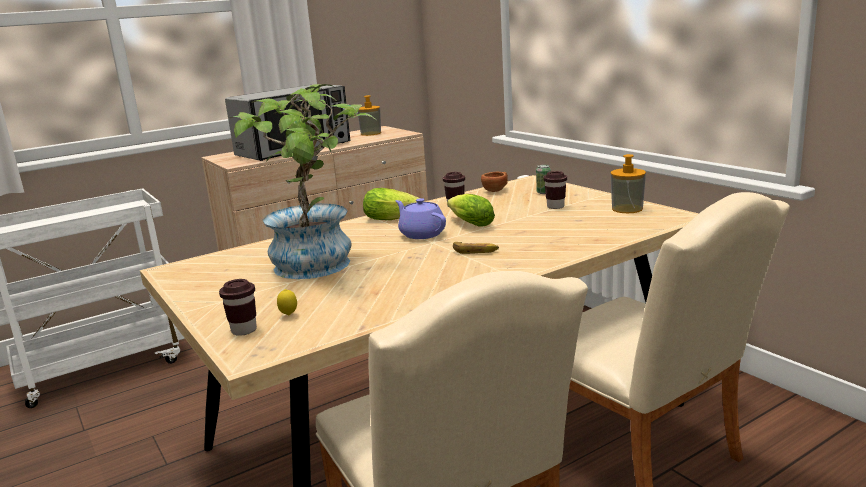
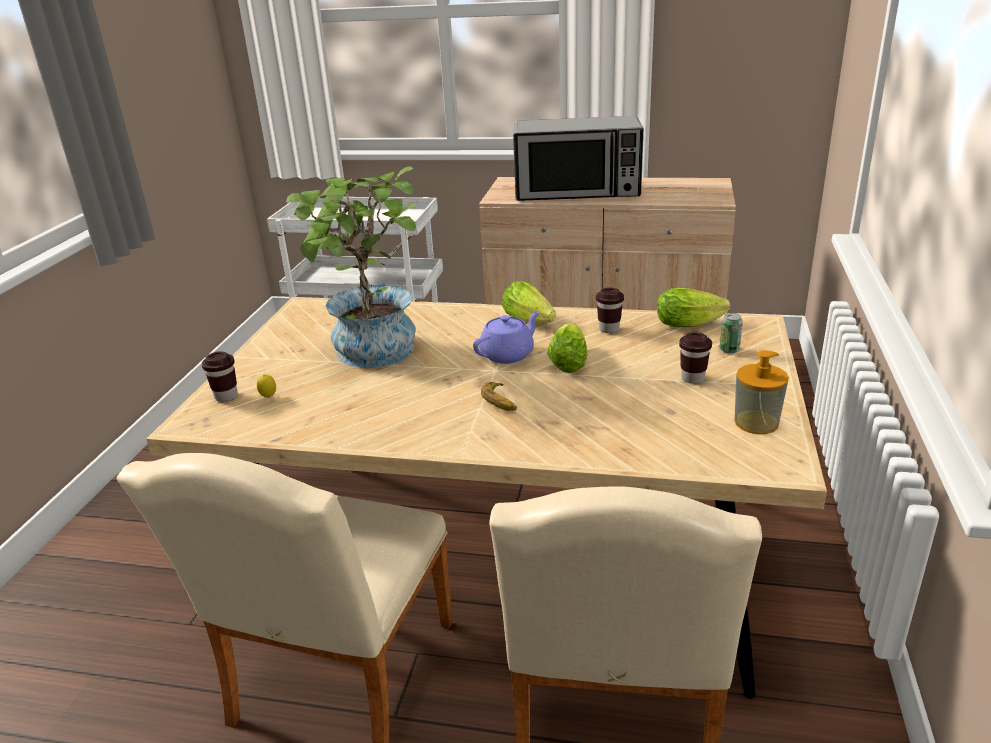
camera: 45 degrees right, 10 degrees up
soap dispenser [357,95,381,136] -> none
purple teapot [395,198,446,239] -> purple teapot turned 45 degrees clockwise [473,311,540,364]
brown cup [481,172,508,192] -> lettuce [657,288,730,327]

